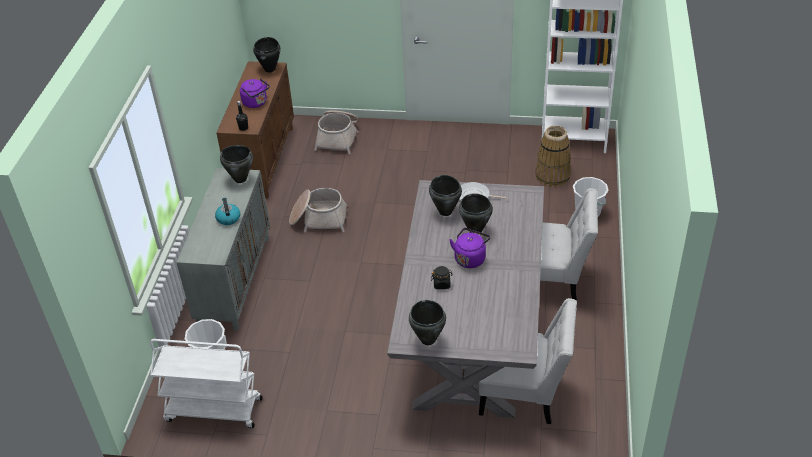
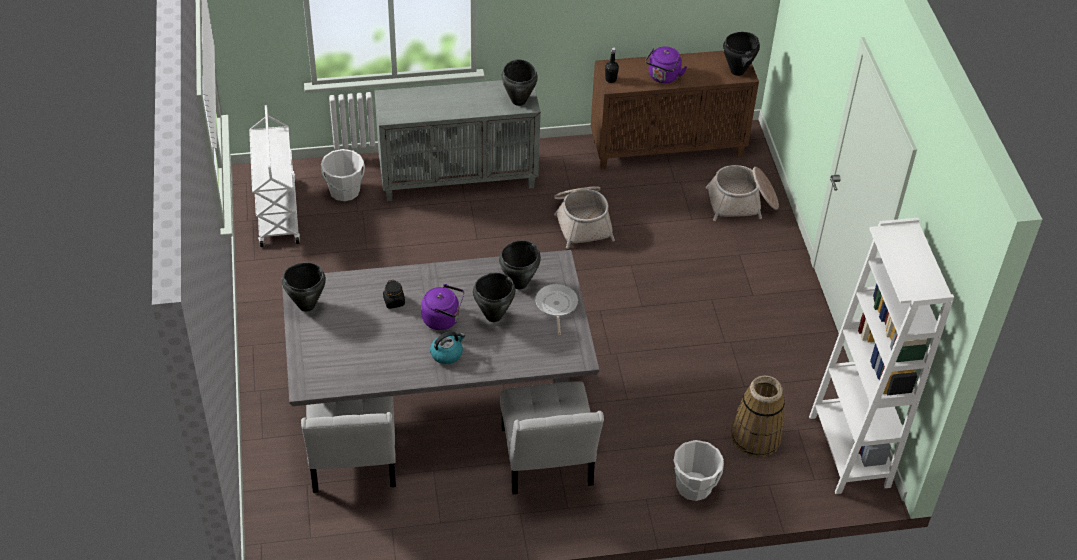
camera: 70 degrees right, 5 degrees up
kettle [215,198,240,225] -> kettle moved to [430,331,465,364]

